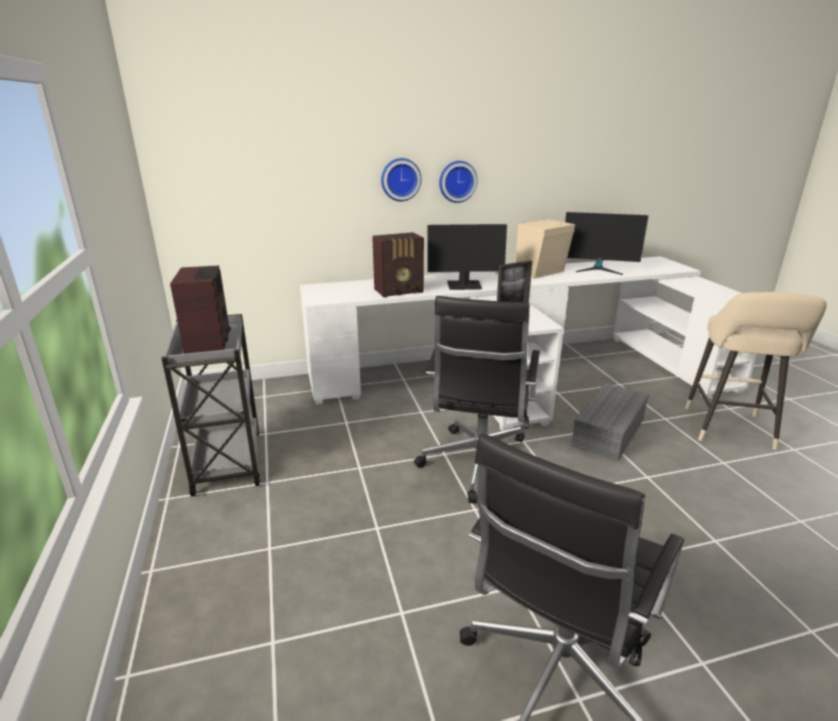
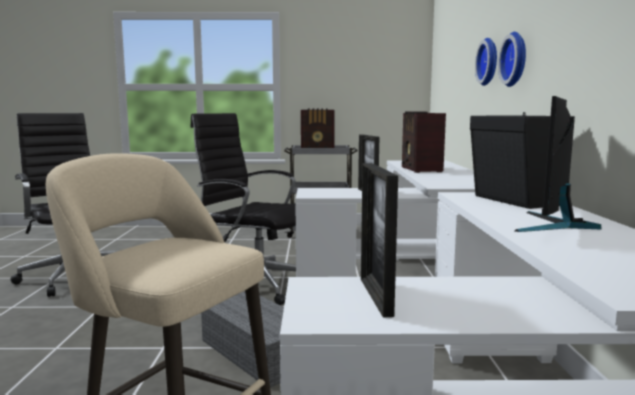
camera: 105 degrees right, 15 degrees down
monitor [428,224,507,290] -> none
beige speaker [515,218,575,279] -> black speaker [470,112,575,209]
none -> picture frame [361,163,398,318]

